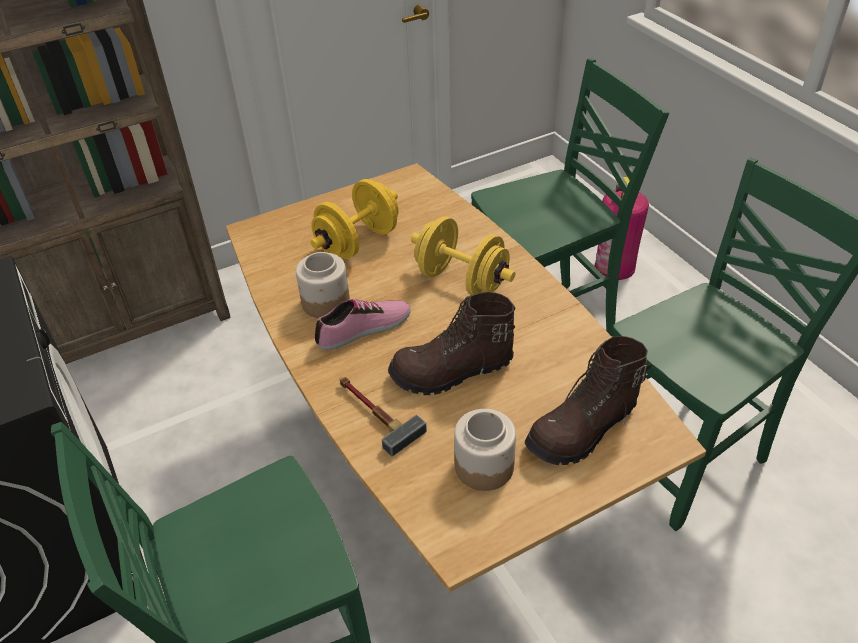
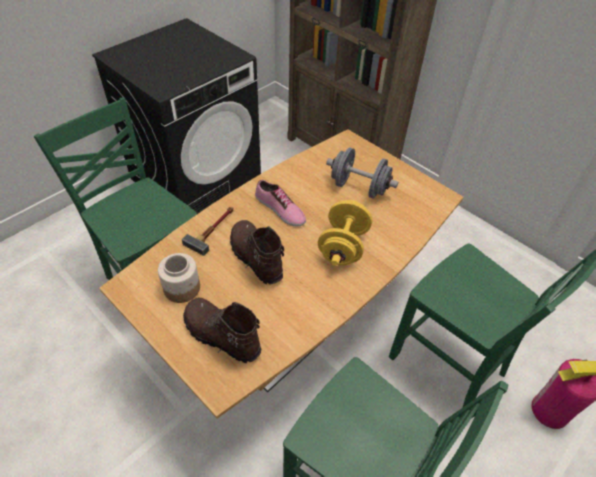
camera: 70 degrees right, 5 degrees up
jar [296,252,350,318] -> none
yellow dumbbell [310,179,398,259] -> grey dumbbell [326,147,398,199]

